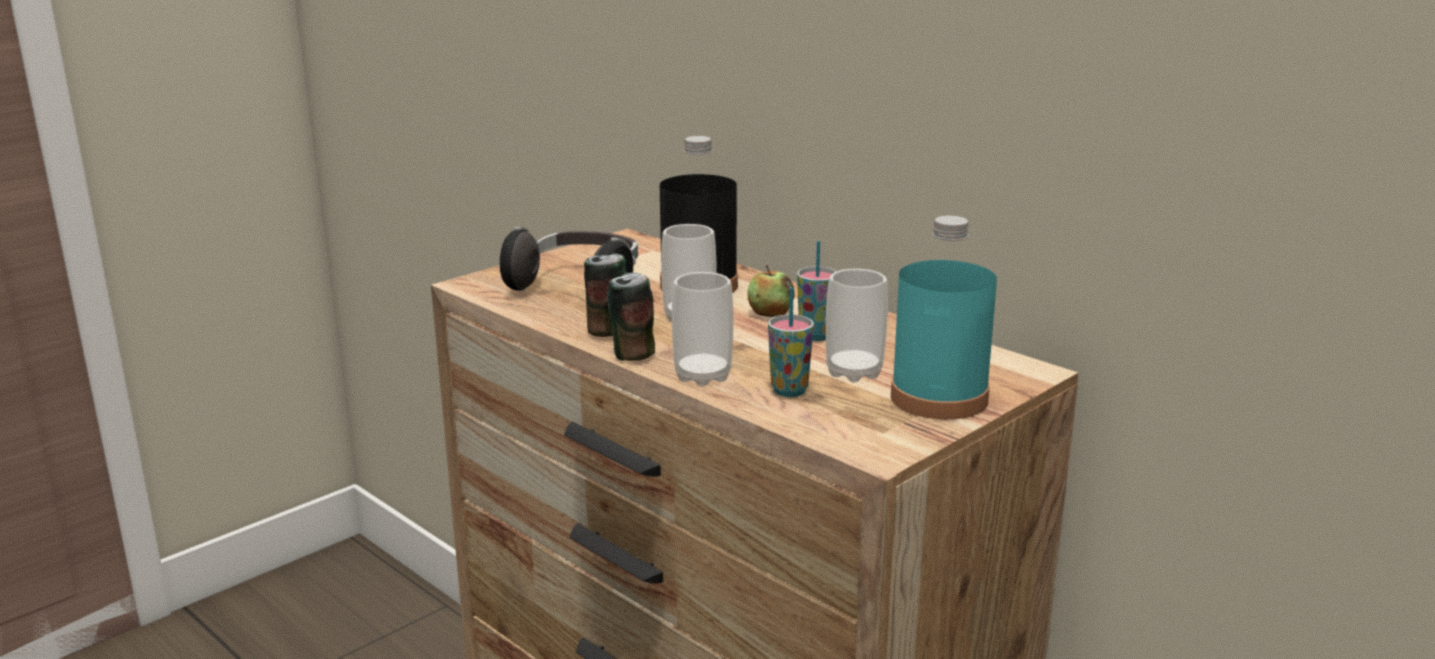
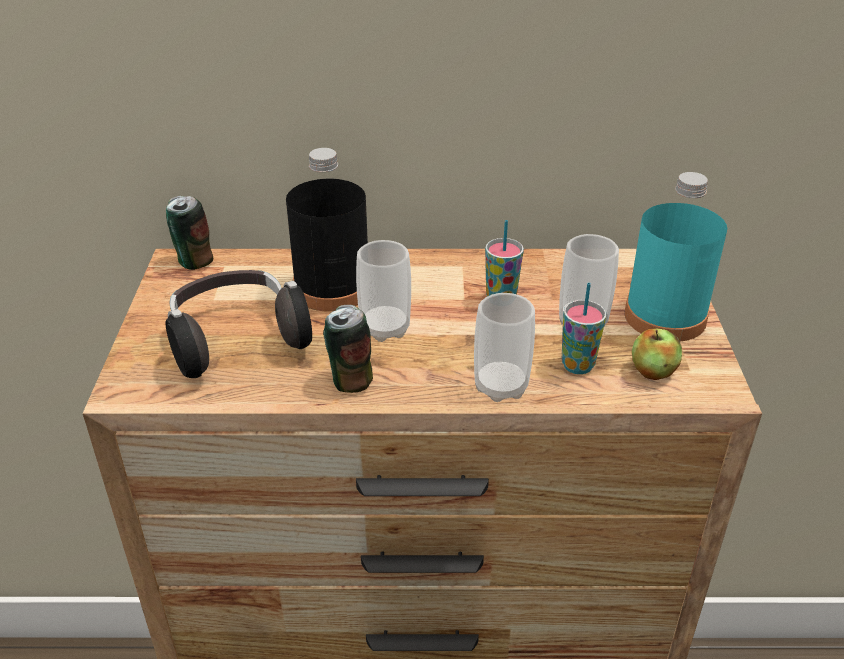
camera: 45 degrees left, 15 degrees up
can [607,273,655,361] -> can moved to [166,196,213,270]
apple [747,265,795,317] -> apple moved to [632,328,682,380]

